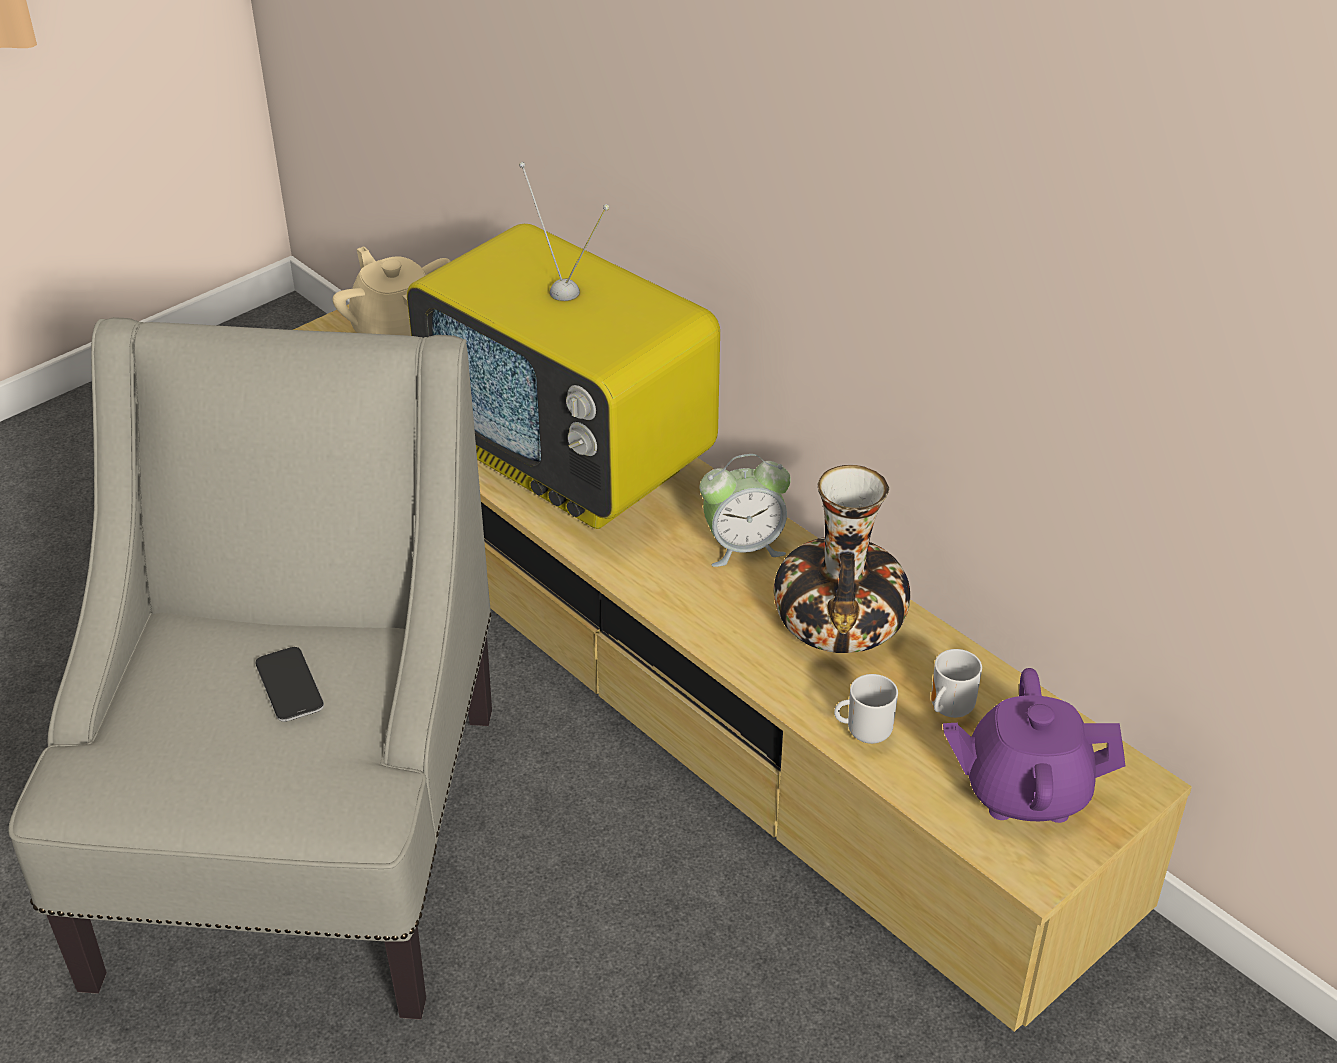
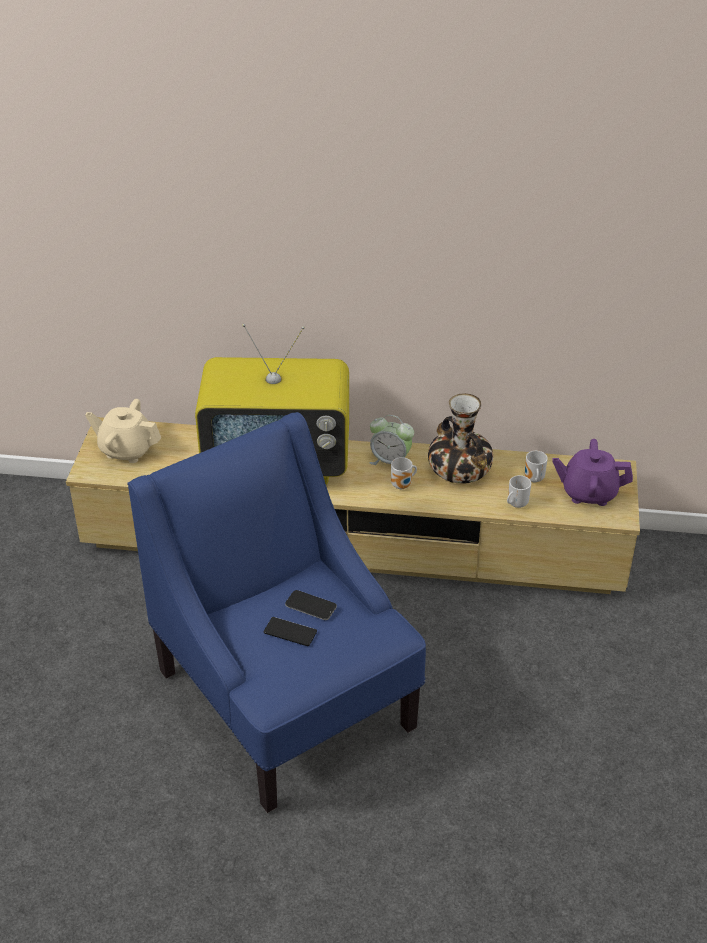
camera: 40 degrees left, 0 degrees up
grey armchair [8,317,492,1020] -> blue armchair [127,412,426,813]
alarm clock [699,454,791,567] -> alarm clock turned 75 degrees clockwise [370,415,414,465]
purple teapot [943,668,1125,823] -> purple teapot turned 45 degrees clockwise [552,439,633,506]
none -> phone [264,617,317,646]
none -> mug [391,457,417,489]

